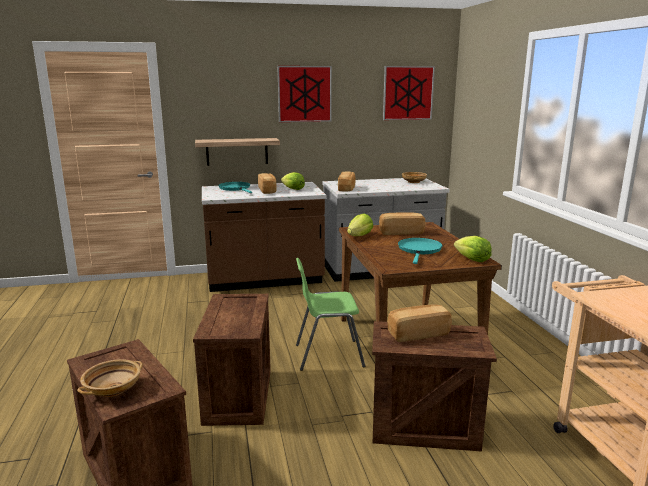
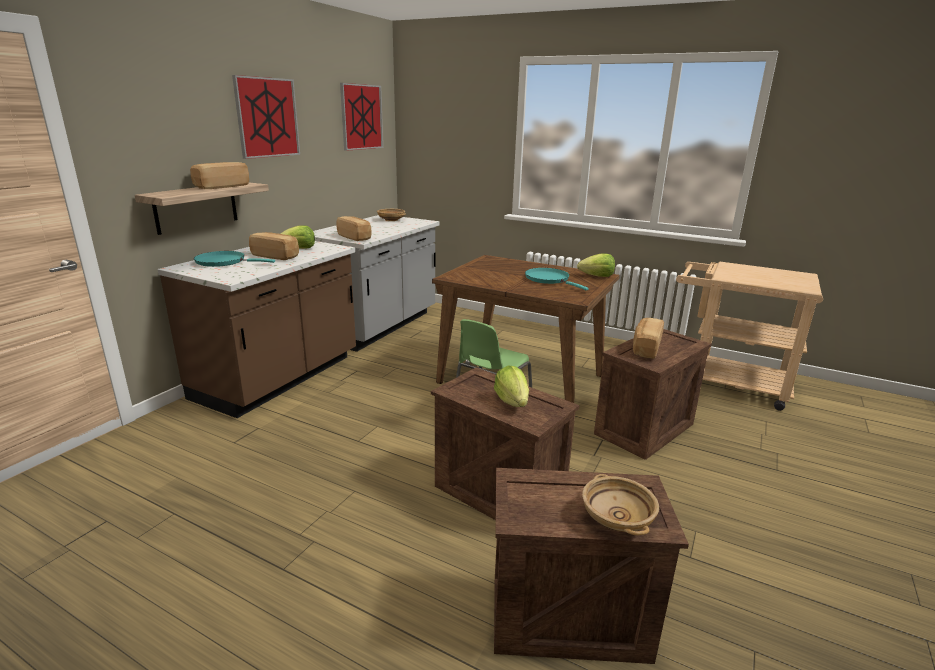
camera: 50 degrees left, 5 degrees up
lettuce [347,213,373,236] -> lettuce moved to [494,365,529,407]
bread [379,213,426,235] -> bread moved to [190,162,249,189]

